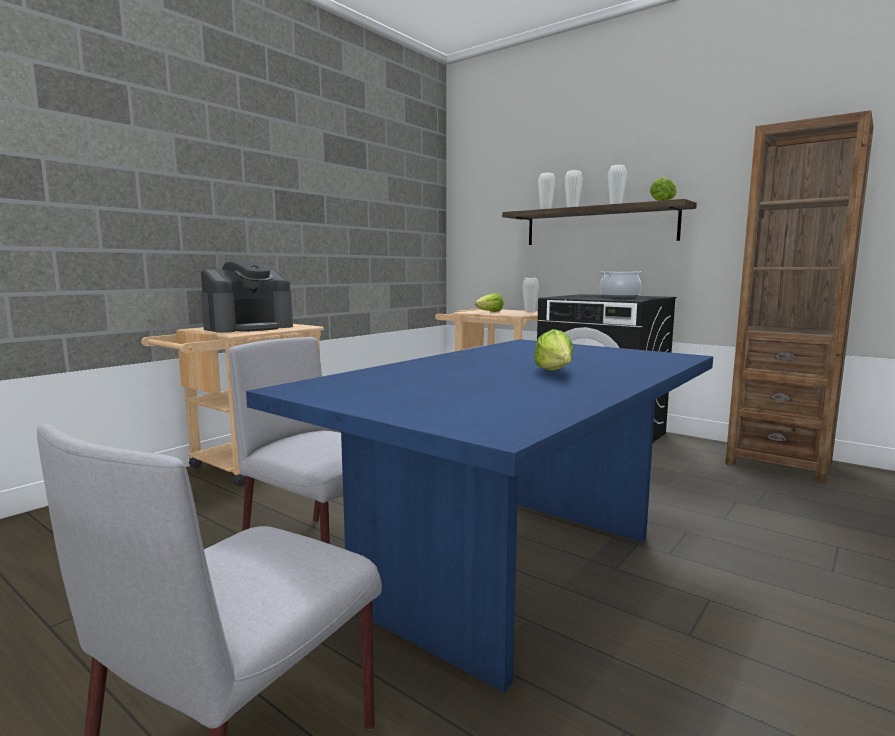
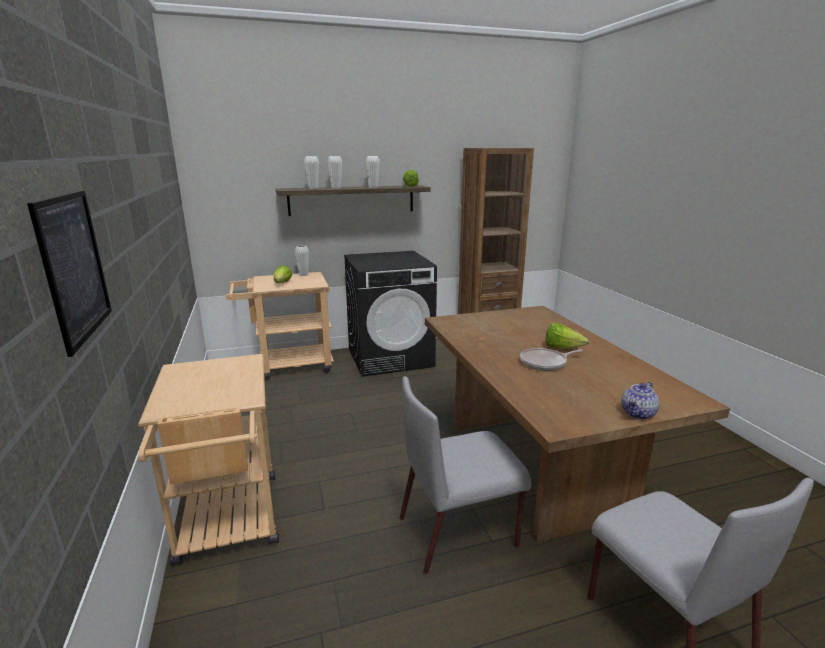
camera: 55 degrees left, 10 degrees up
coffee machine [201,261,293,333] -> none
blue dining table [246,339,713,692] -> brown dining table [425,306,730,542]
cooking pot [600,271,642,298] -> none
none -> picture [27,190,112,357]
none -> frying pan [520,348,584,370]
none -> teapot [621,382,659,420]

